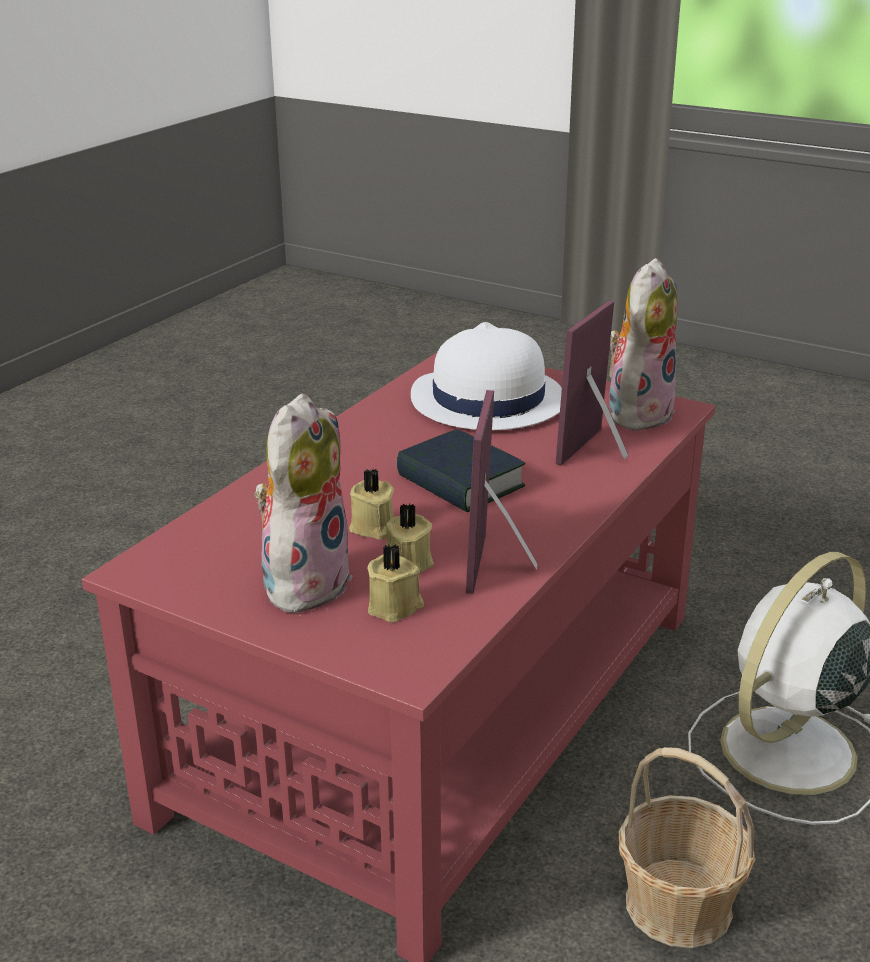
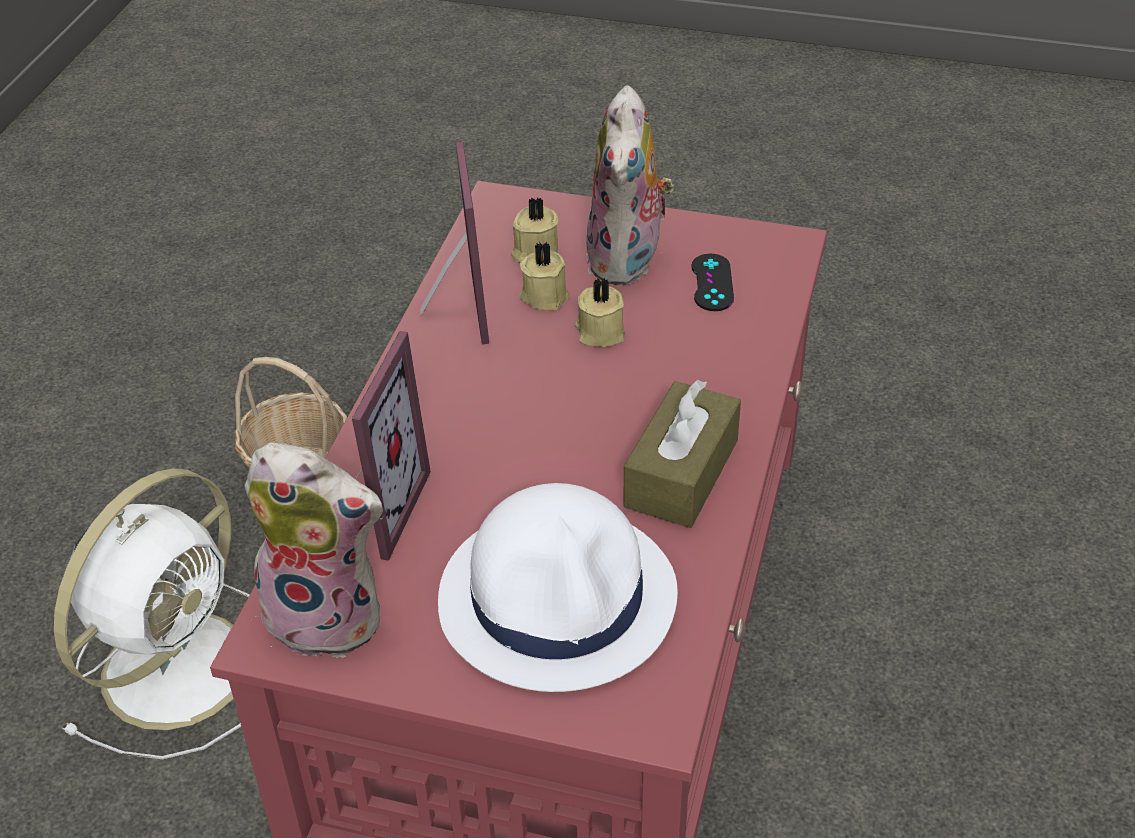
camera: 165 degrees right, 15 degrees up
book [397,429,525,512] -> none
plush toy [609,258,678,430] -> plush toy turned 90 degrees counterclockwise [244,442,384,658]
none -> brown tissue box [623,380,741,528]
none -> black game controller [691,254,734,311]

